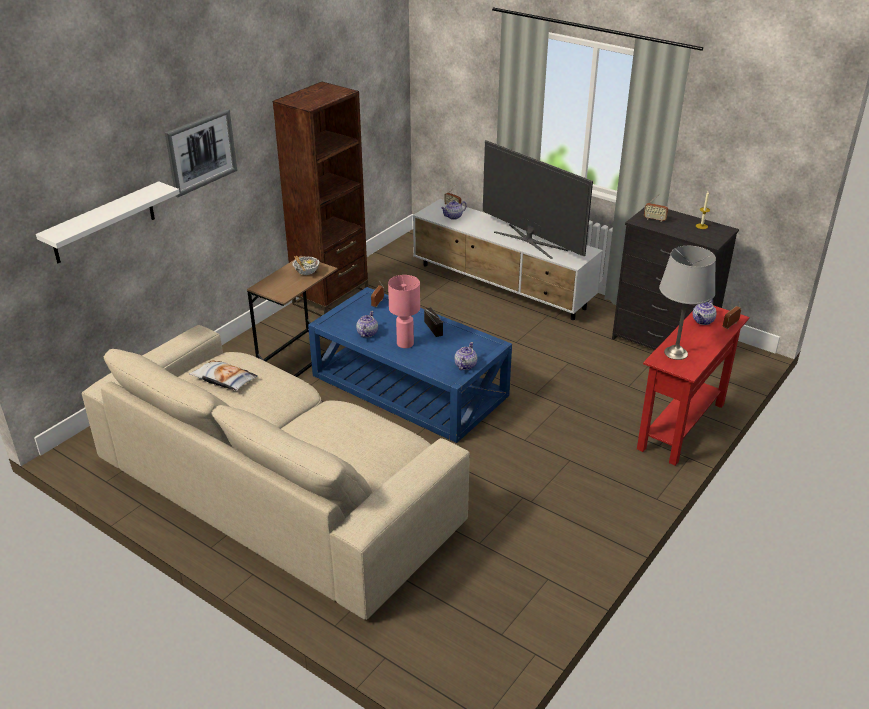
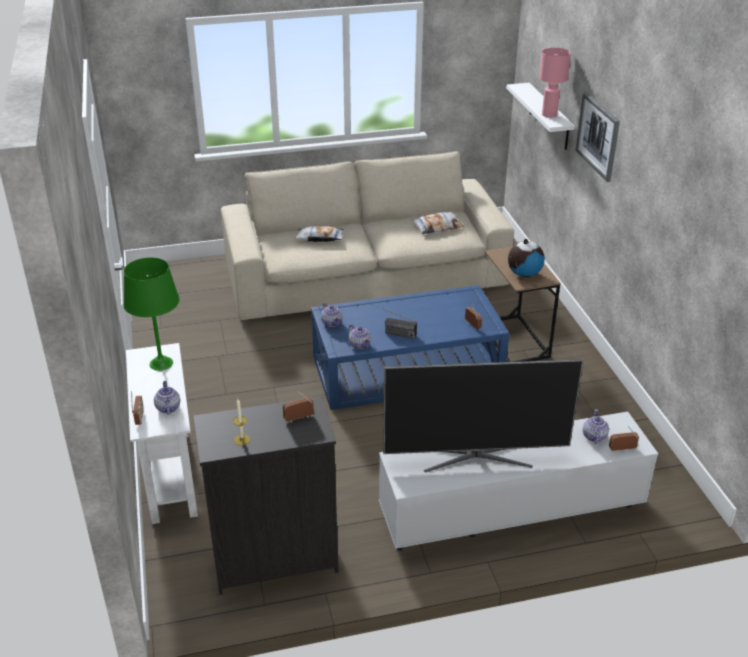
camera: 130 degrees right, 0 degrees up
brown bookcase [272,82,368,316] -> none
bowl [292,256,320,275] -> globe [508,239,545,277]
teapot [356,311,378,338] -> teapot moved to [349,324,371,349]
pink table lamp [388,275,420,348] -> pink table lamp moved to [539,48,571,118]
red console table [637,305,749,466] -> white console table [126,343,198,524]
grey table lamp [659,246,716,360] -> green table lamp [123,257,179,371]
none -> pillow [294,226,344,242]

